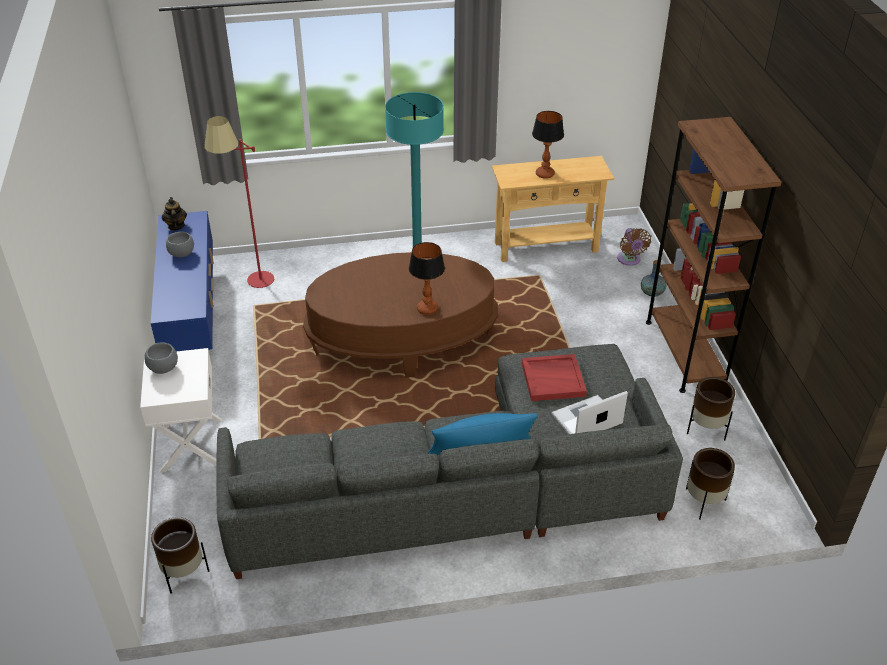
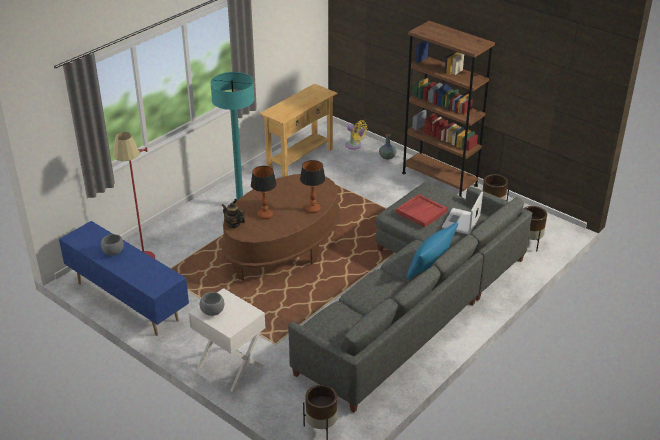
camera: 40 degrees left, 5 degrees down
teapot [162,197,187,231] -> teapot moved to [222,203,245,228]
table lamp [532,111,564,179] -> table lamp moved to [251,166,277,219]
brown fan [617,228,651,266] -> yellow fan [345,120,367,150]

